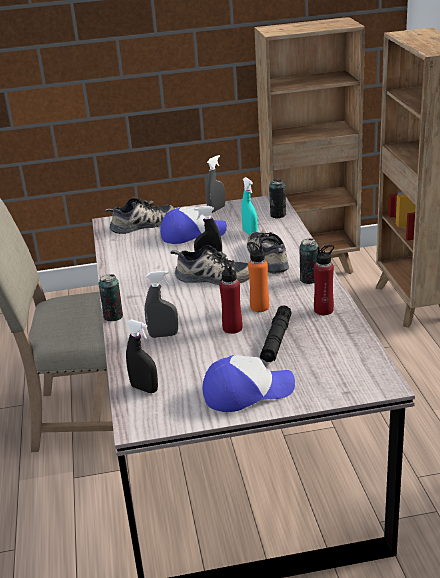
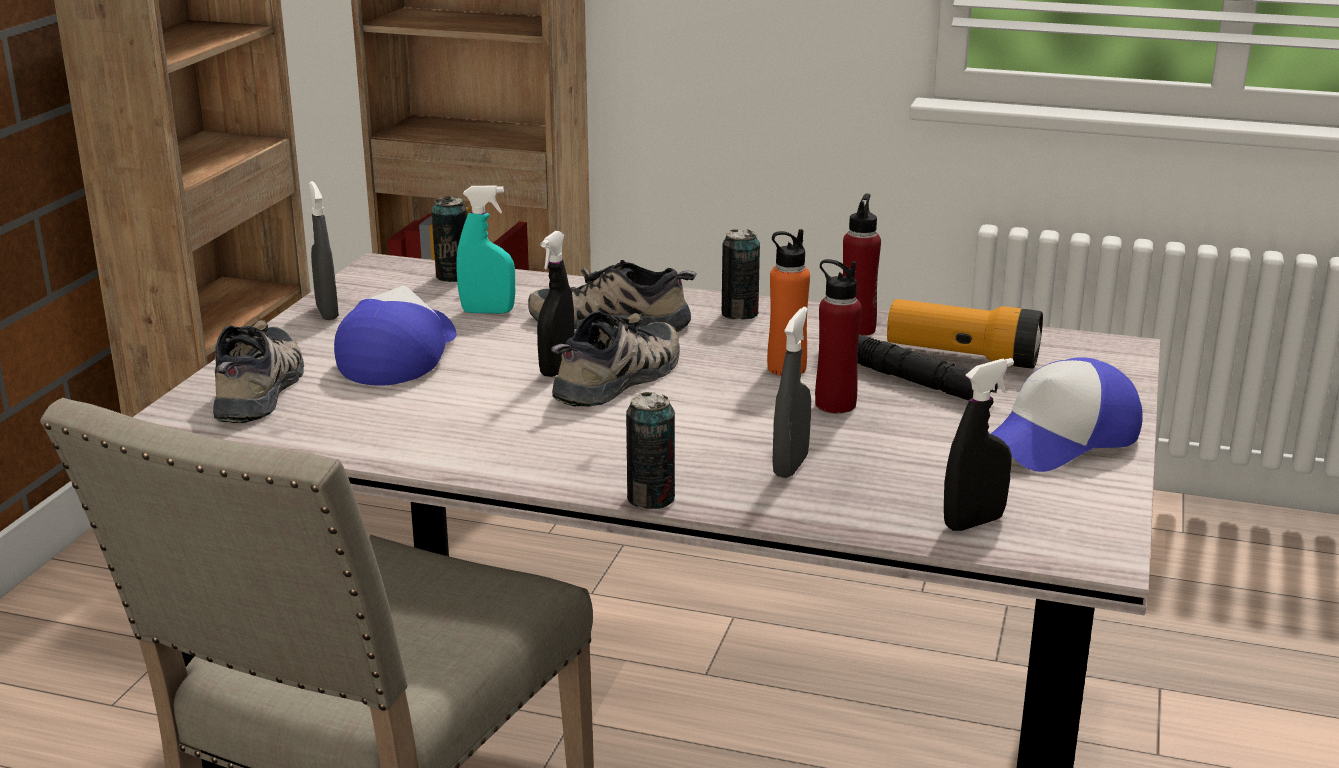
camera: 65 degrees left, 5 degrees down
cap [202,355,295,412] -> cap turned 135 degrees counterclockwise [991,357,1143,472]
none -> flashlight [887,299,1043,369]

